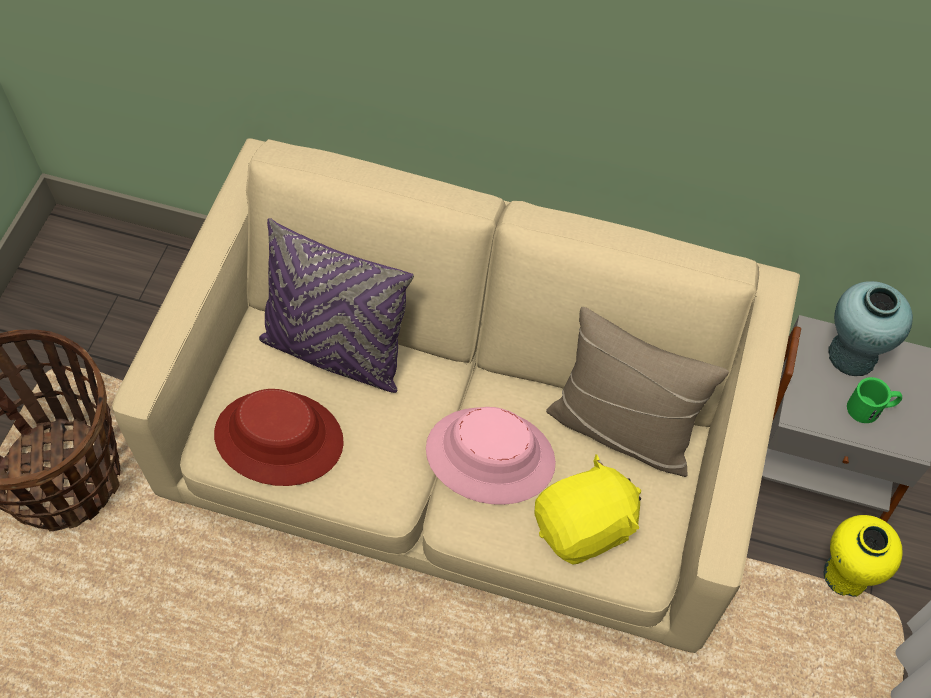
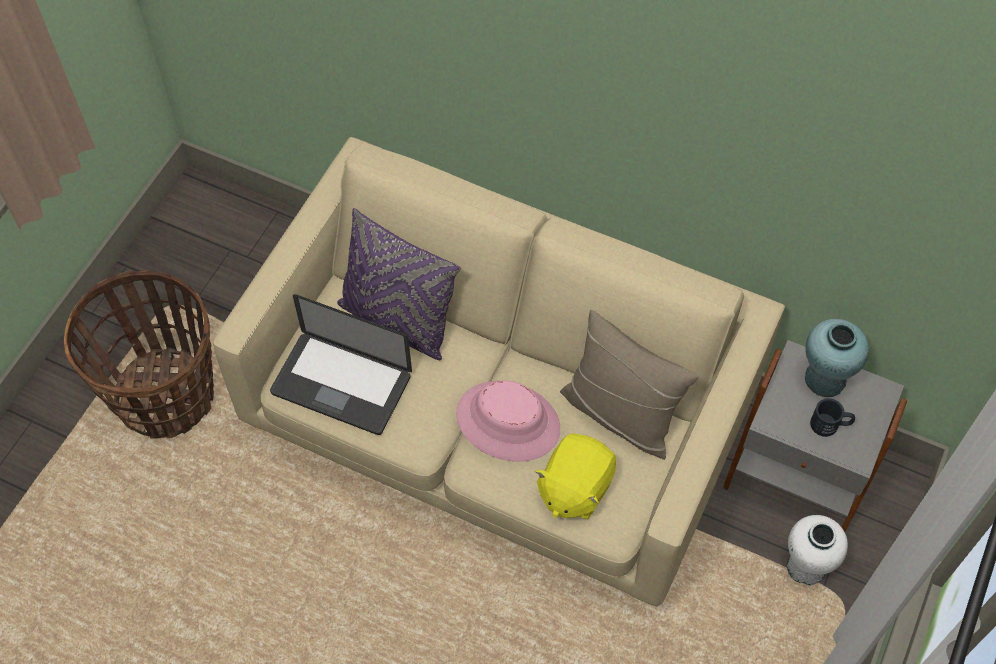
camera: 10 degrees right, 0 degrees up
red hat [214,389,344,486] -> laptop [270,294,412,435]
yellow plush toy [534,454,641,564] -> yellow plush toy turned 135 degrees clockwise [535,433,616,519]
yellow vase [824,515,903,597] -> white vase [787,515,848,585]
green mug [847,377,902,423] -> black mug [810,398,855,437]

